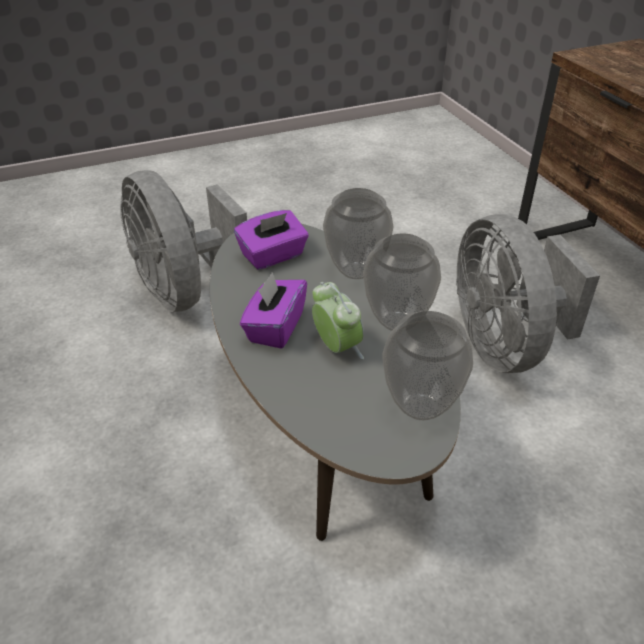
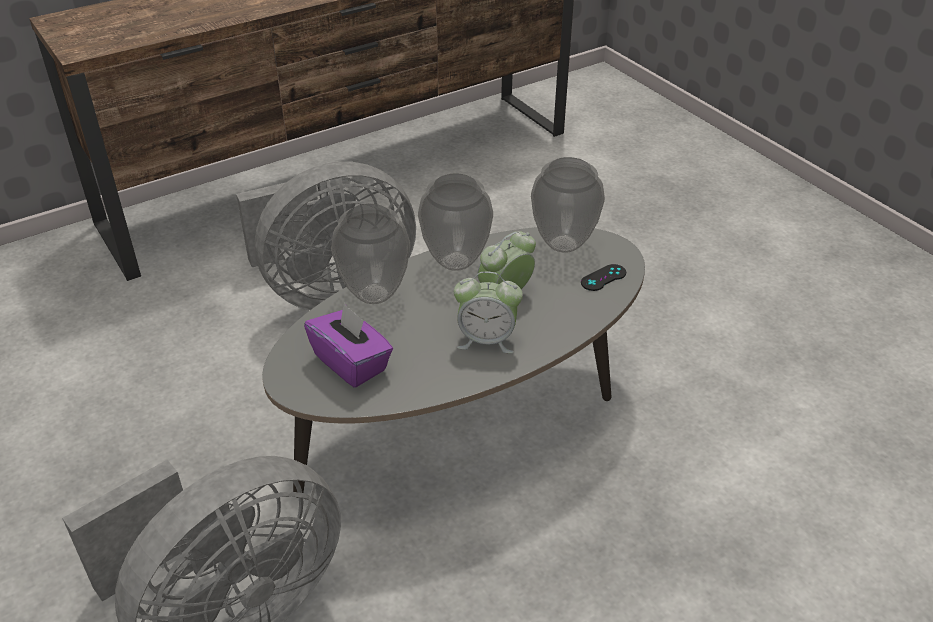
camera: 100 degrees left, 0 degrees up
purple tissue box [240,272,307,349] -> alarm clock [454,271,523,353]
none -> black game controller [581,264,626,291]

